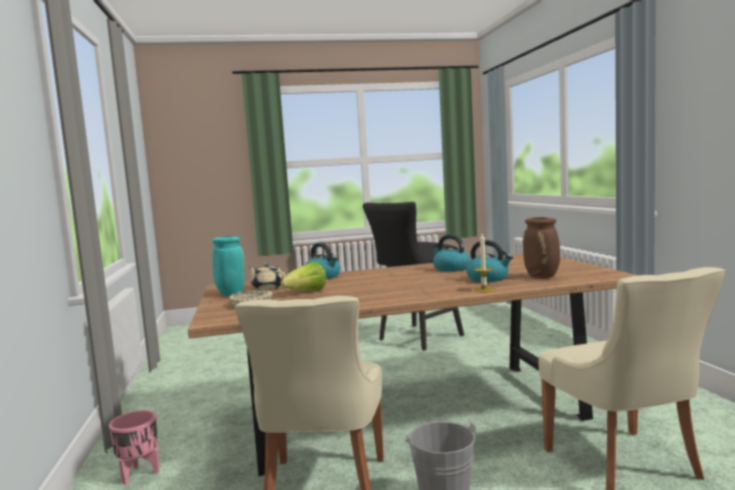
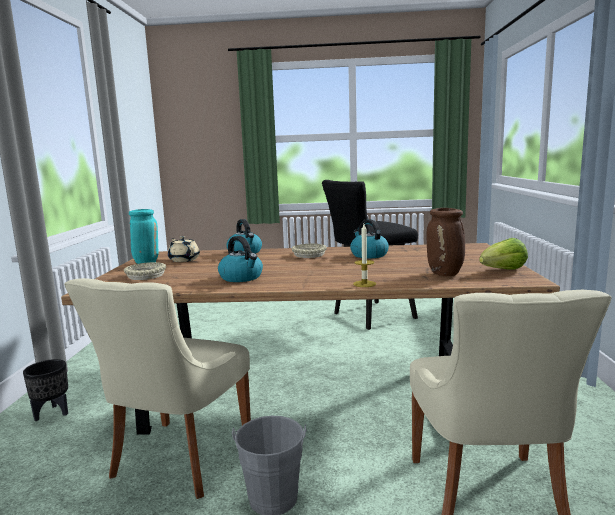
camera: 15 degrees right, 5 degrees up
pink planter [109,410,159,485] -> black planter [23,359,68,421]
lettuce [281,262,327,291] -> lettuce moved to [479,238,528,270]
kettle [466,240,513,282] -> kettle moved to [218,236,263,282]
none -> beige bowl [291,244,327,258]

